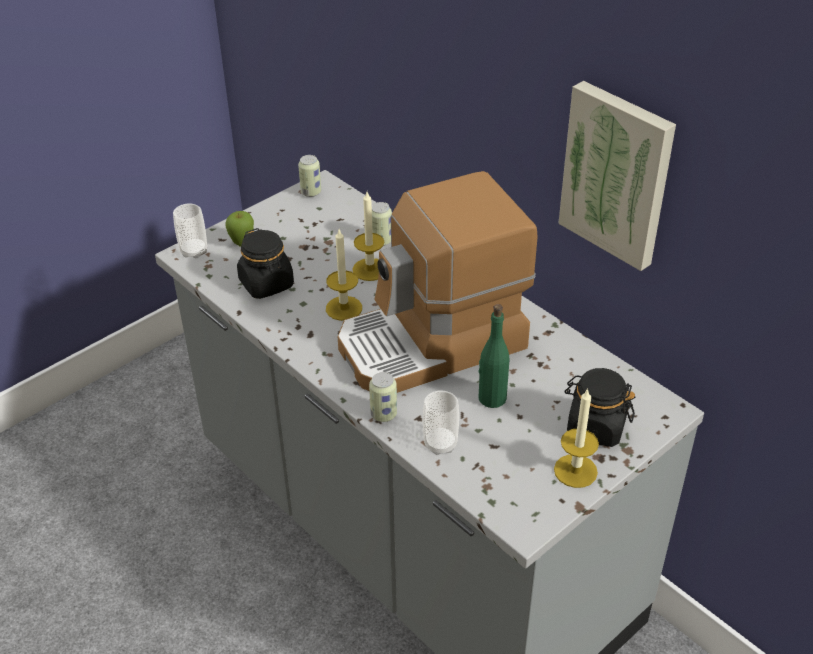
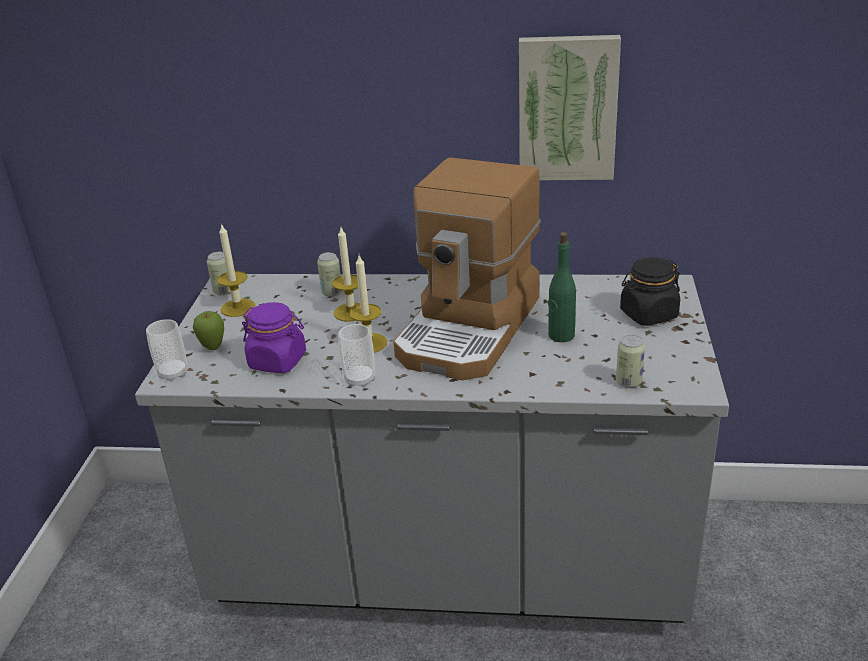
camera: 40 degrees left, 10 degrees down
black jar [237,228,294,299] -> purple jar [242,302,306,373]
can [369,372,397,422] -> can moved to [616,335,645,388]
cup [423,391,459,455] -> cup moved to [338,324,375,387]
candle [554,388,599,488] -> candle moved to [217,223,256,317]

